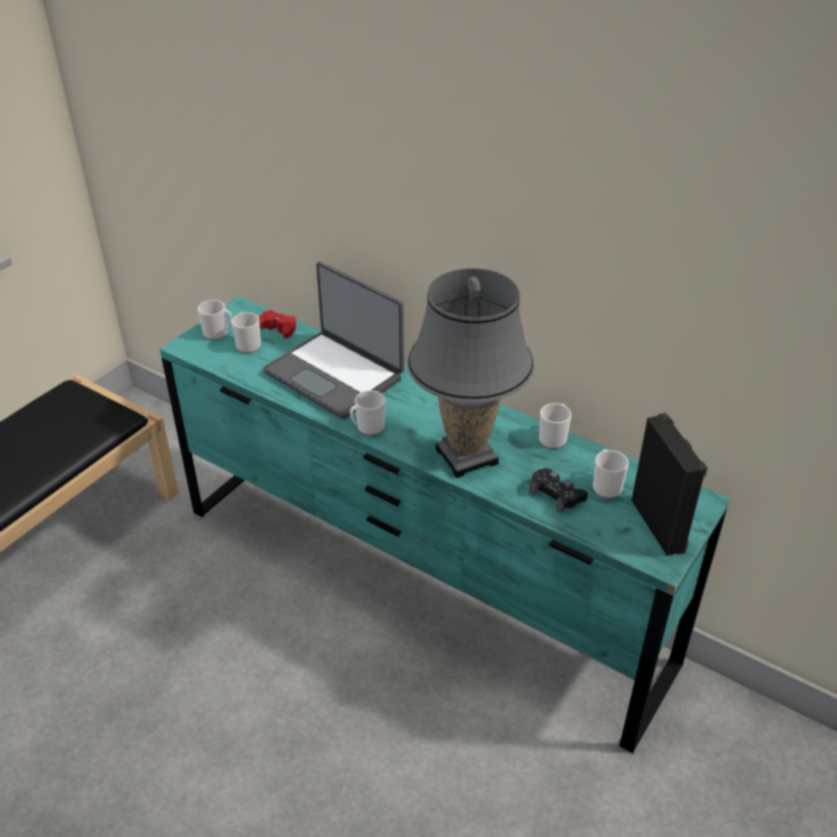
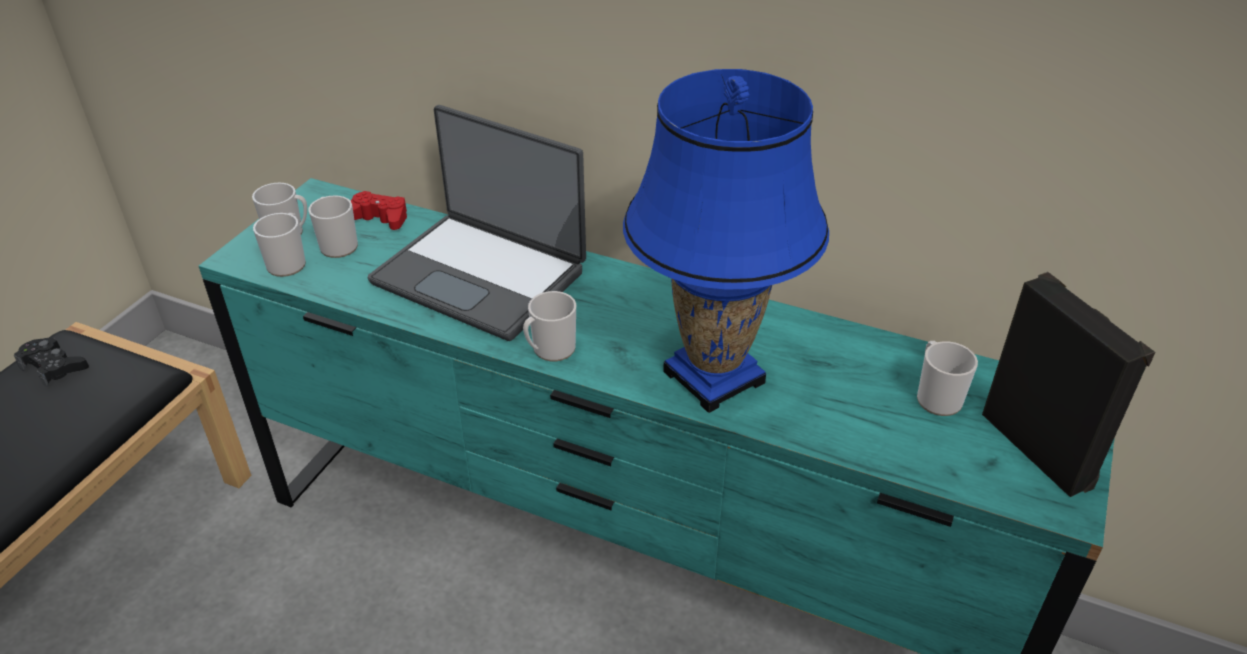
camera: 10 degrees left, 0 degrees up
grey table lamp [407,268,534,478] -> blue table lamp [623,69,829,413]
black game controller [529,468,588,514] -> black game controller moved to [14,338,89,388]
mug [539,403,572,449] -> mug moved to [253,213,306,277]

